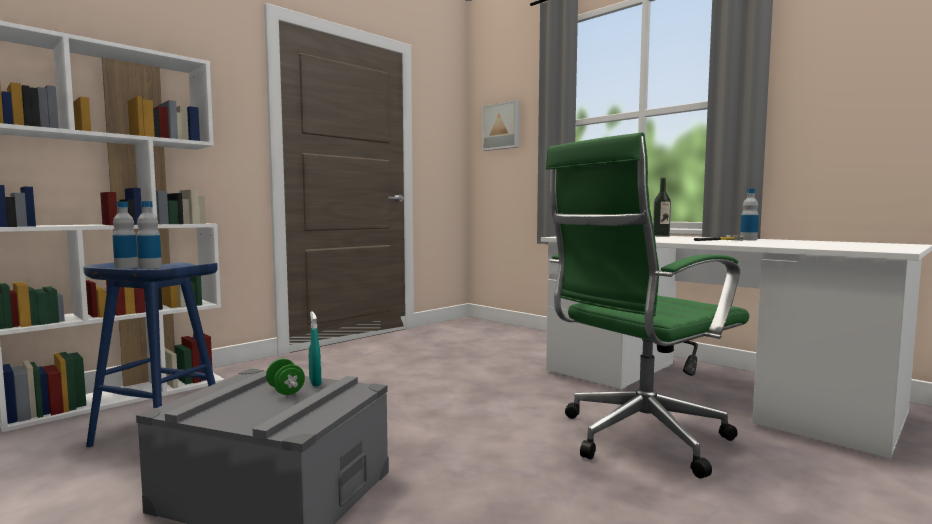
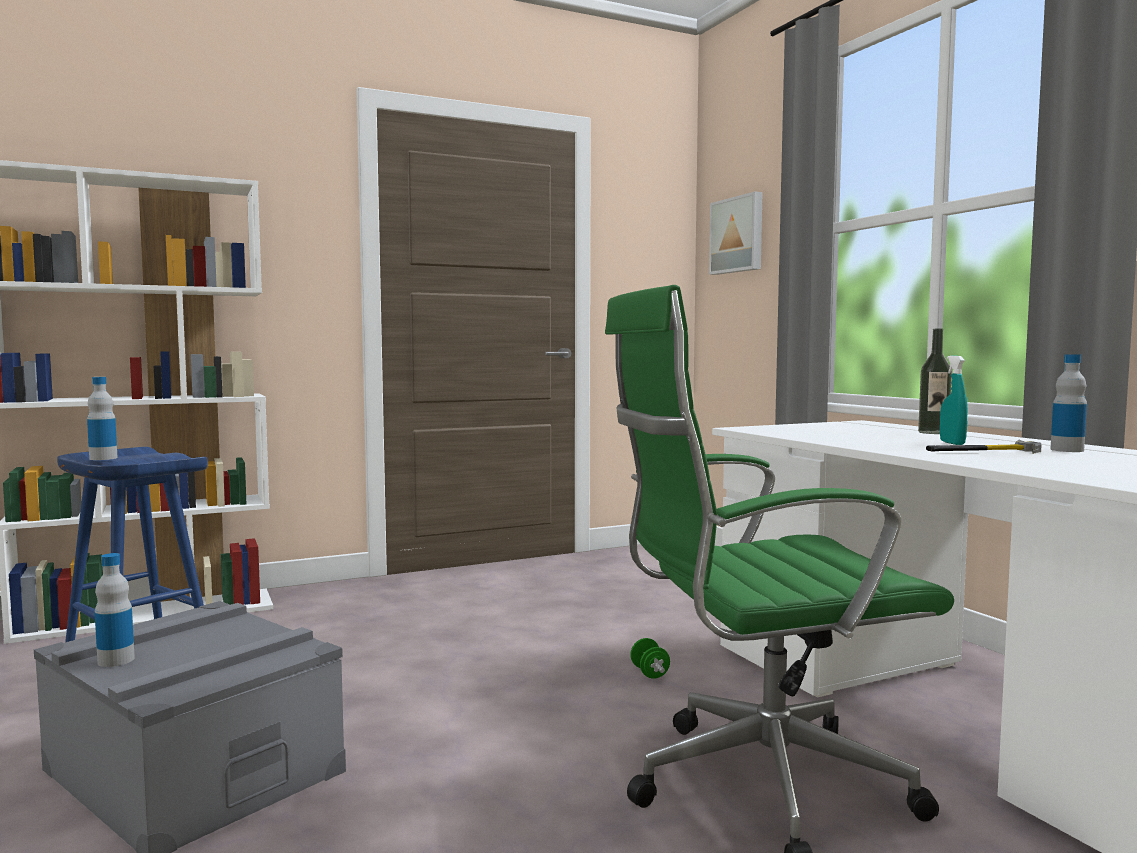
camera: 20 degrees right, 0 degrees up
bottle [137,201,162,269] -> bottle moved to [95,553,135,667]
green dumbbell [266,359,305,395] -> green dumbbell moved to [630,638,670,679]
turquoise spray bottle [309,312,321,386] -> turquoise spray bottle moved to [940,355,968,445]

